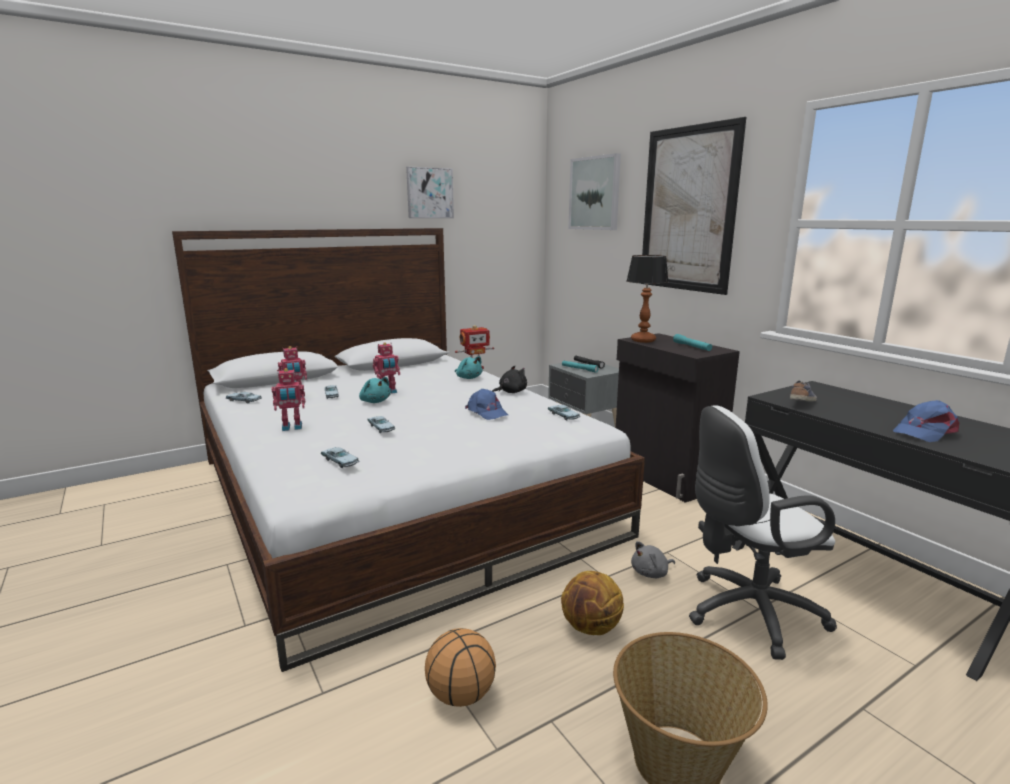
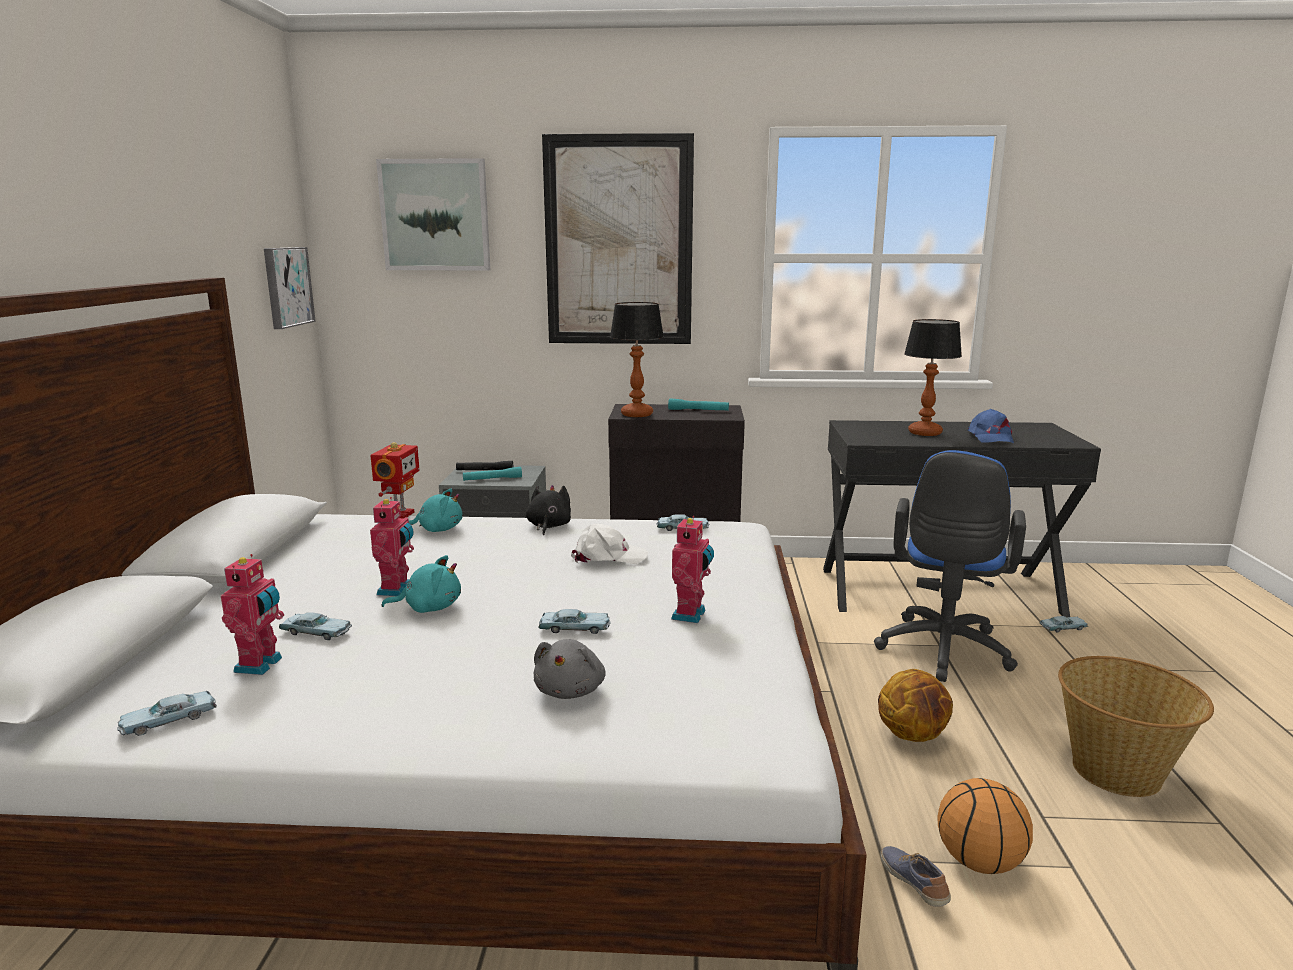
camera: 55 degrees left, 0 degrees up
toy robot [272,368,305,431] -> toy robot moved to [671,516,714,623]
blue toy car [321,447,359,468] -> blue toy car moved to [1040,616,1088,632]
picture [406,167,454,218] -> picture moved to [264,247,316,329]
blue cap [465,389,508,420] -> white cap [571,524,648,564]
grey plush toy [631,541,675,578] -> grey plush toy moved to [534,639,606,699]
white office chair [689,405,837,660] -> blue office chair [874,450,1026,682]
shoe [790,381,817,401] -> shoe moved to [881,846,951,907]
none -> table lamp [904,319,962,436]

